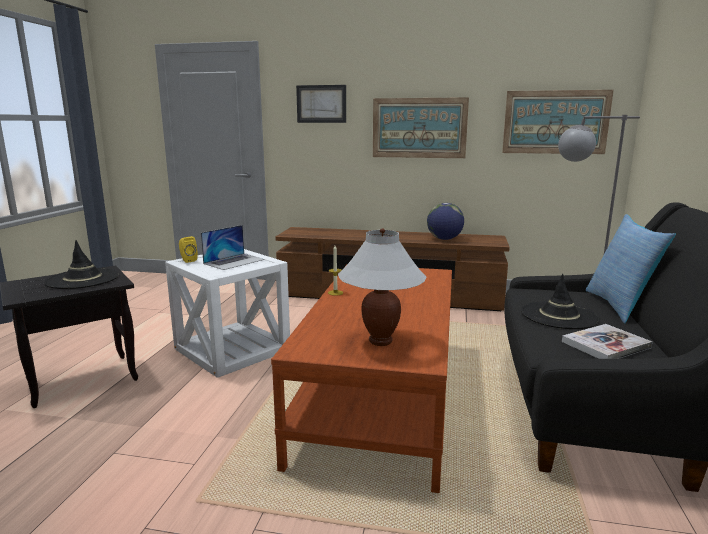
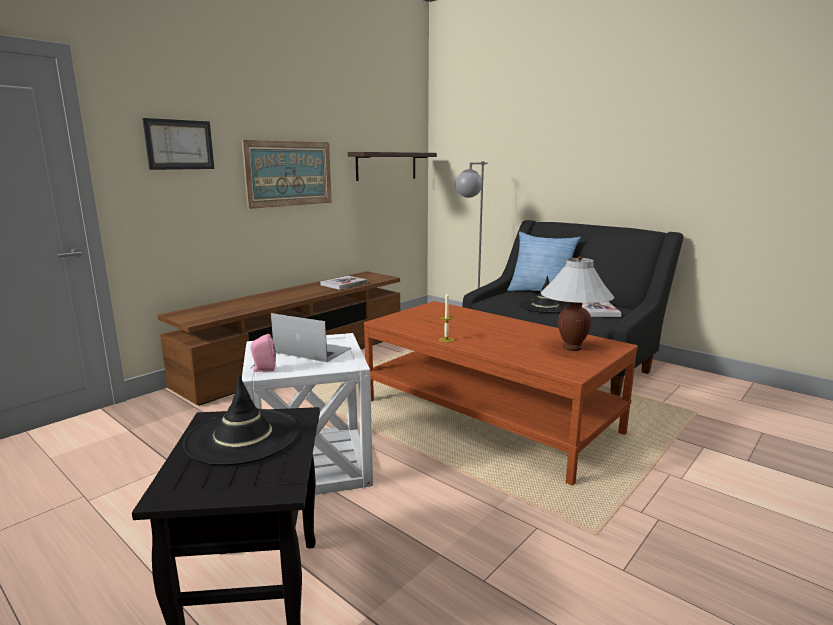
camera: 60 degrees left, 0 degrees up
yellow speaker [179,236,198,263] -> pink speaker [250,334,276,372]
laptop [201,225,265,270] -> laptop turned 45 degrees counterclockwise [271,313,351,362]
globe [427,203,464,240] -> book [320,276,367,290]
picture [502,90,614,154] -> shelf [348,152,437,181]

